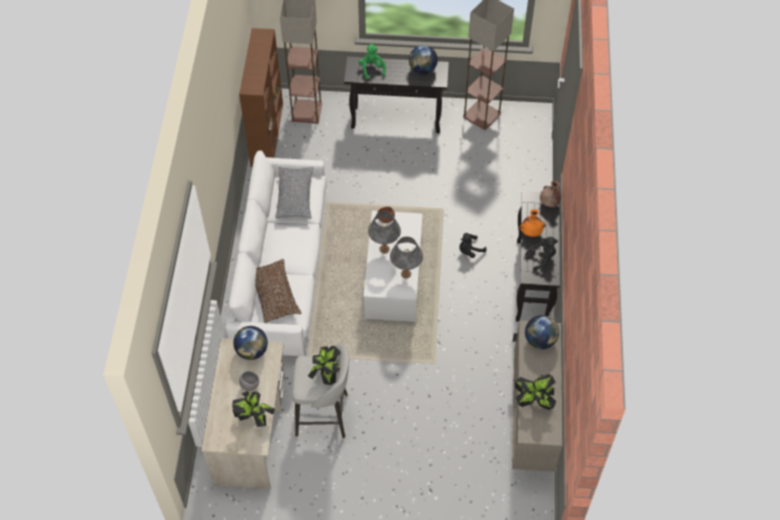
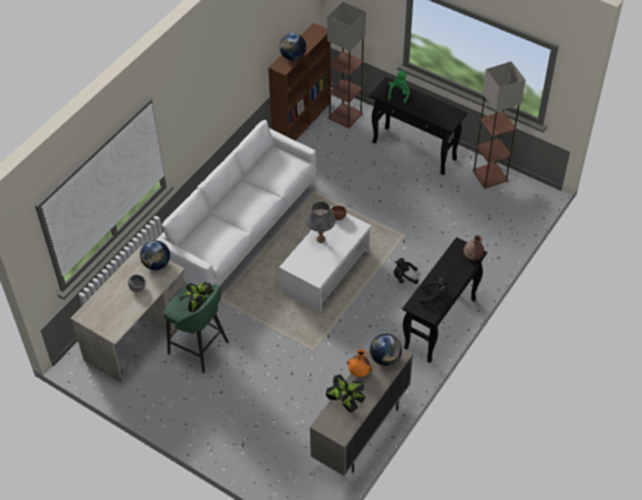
camera: 30 degrees right, 5 degrees down
potted plant [232,391,275,427] -> none
brown pillow [255,259,301,323] -> none
grey pillow [275,167,314,219] -> none
grey stool [292,344,349,438] -> green stool [164,284,229,373]
grey table lamp [390,237,423,278] -> none
globe [409,45,438,75] -> globe moved to [279,33,306,60]
orange vase [519,209,546,237] -> orange vase moved to [347,349,373,377]

